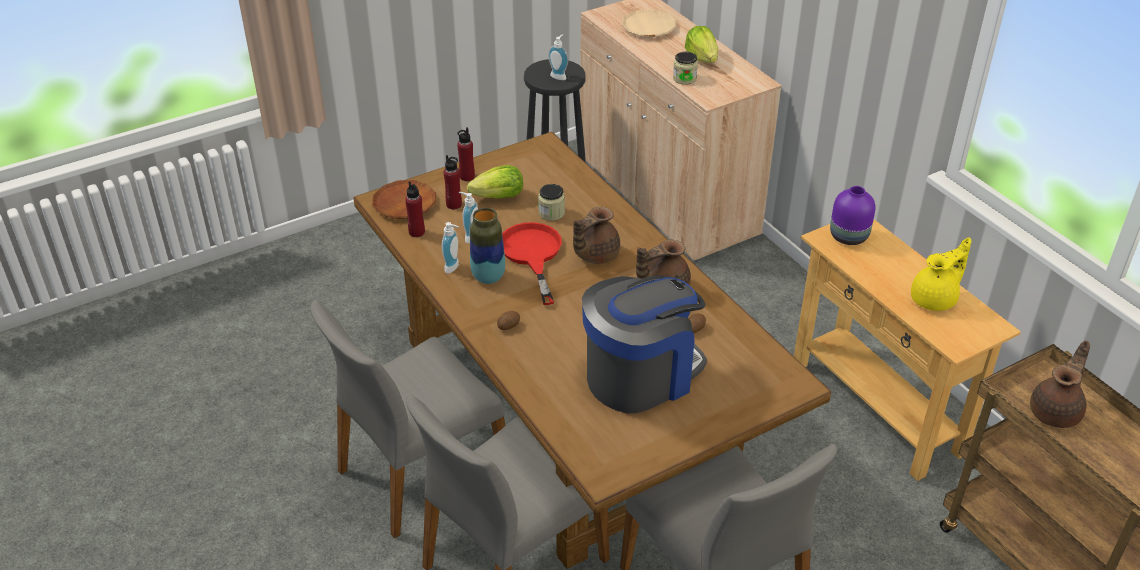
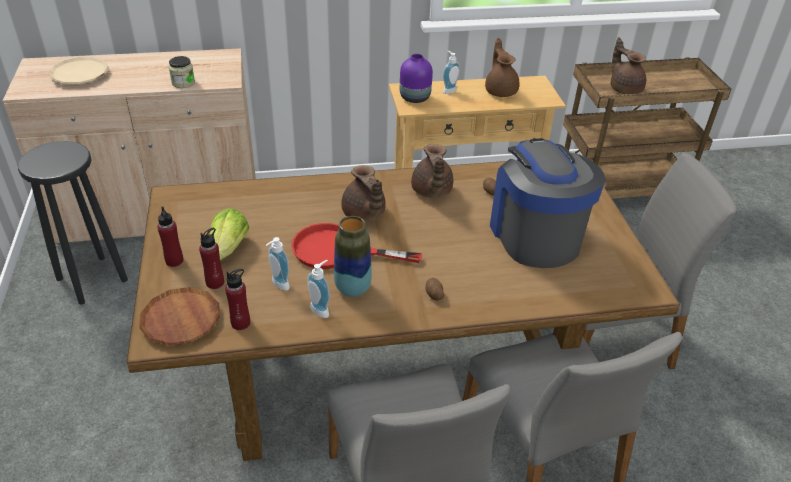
camera: 70 degrees left, 0 degrees up
jar [538,184,565,221] -> none
soap dispenser [548,34,568,80] -> soap dispenser moved to [443,51,460,94]
lettuce [685,26,718,63] -> none
yellow teapot [911,237,971,311] -> brown teapot [485,38,520,97]

